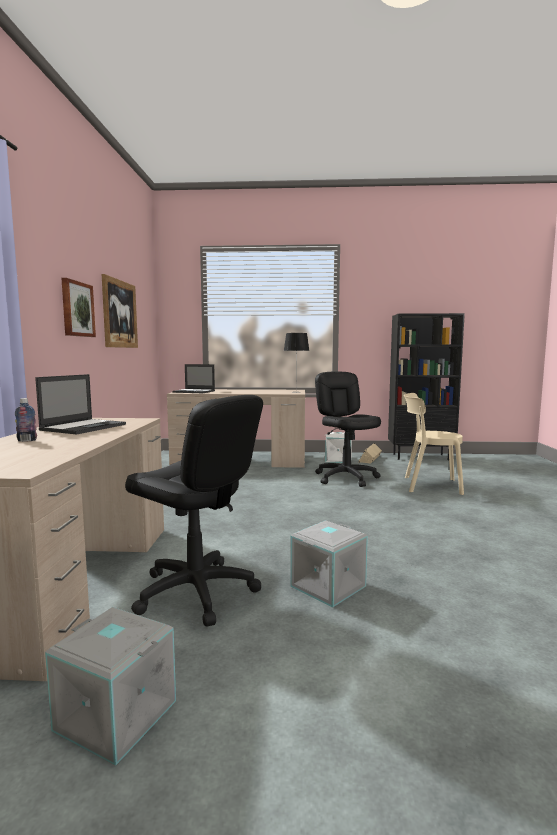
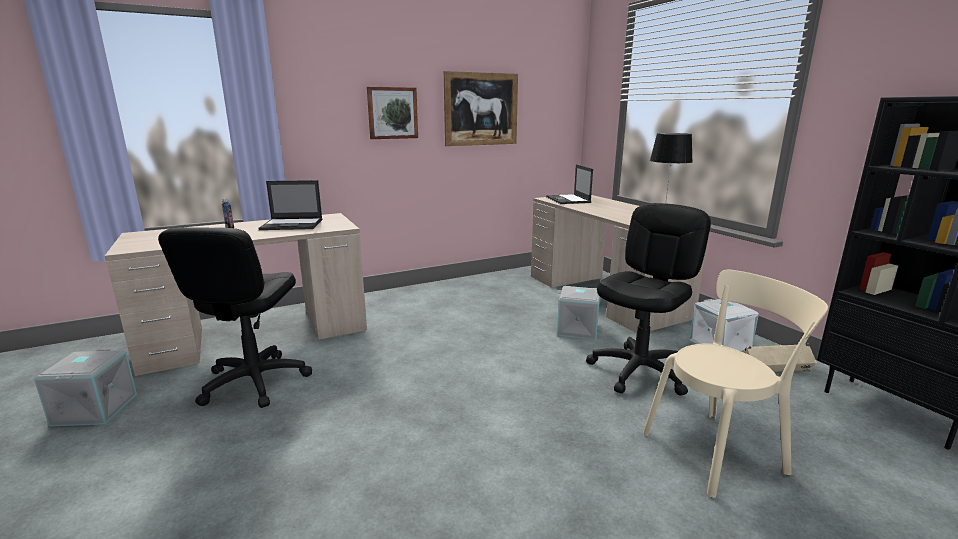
camera: 60 degrees right, 10 degrees up
grey storage box [290,520,368,608] -> grey storage box moved to [557,286,600,340]
beige chair [404,393,464,495] -> beige chair turned 90 degrees clockwise [643,270,828,498]

